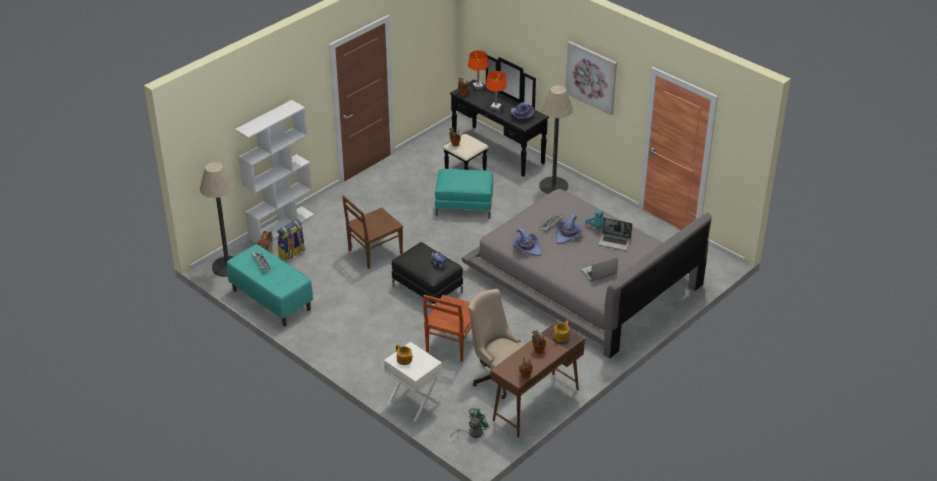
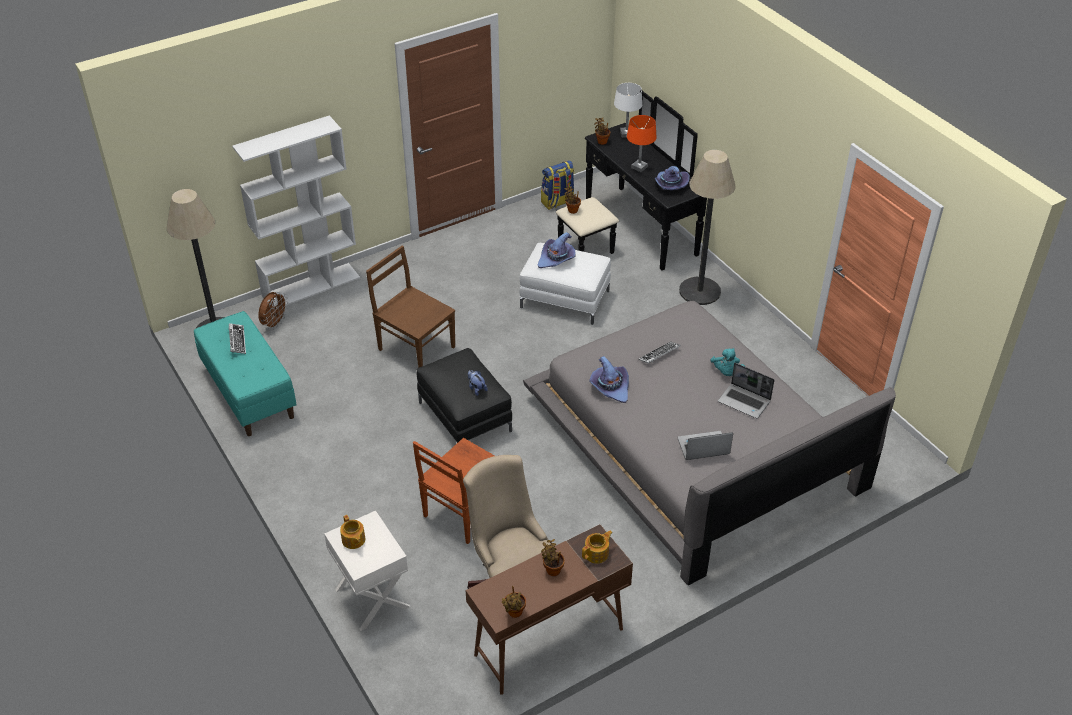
camera: 15 degrees right, 5 degrees up
backpack [277,219,305,261] -> backpack moved to [541,160,574,210]
brown chair [342,195,403,269] -> brown chair turned 60 degrees clockwise [366,245,455,368]
turquoise ottoman [435,169,493,219] -> white ottoman [519,243,611,325]
green fan [450,408,490,438] -> none
orange table lamp [468,50,488,90] -> white table lamp [614,83,642,138]
purple hat [556,214,583,244] -> purple hat moved to [537,232,576,268]
picture [566,41,617,115] -> none

